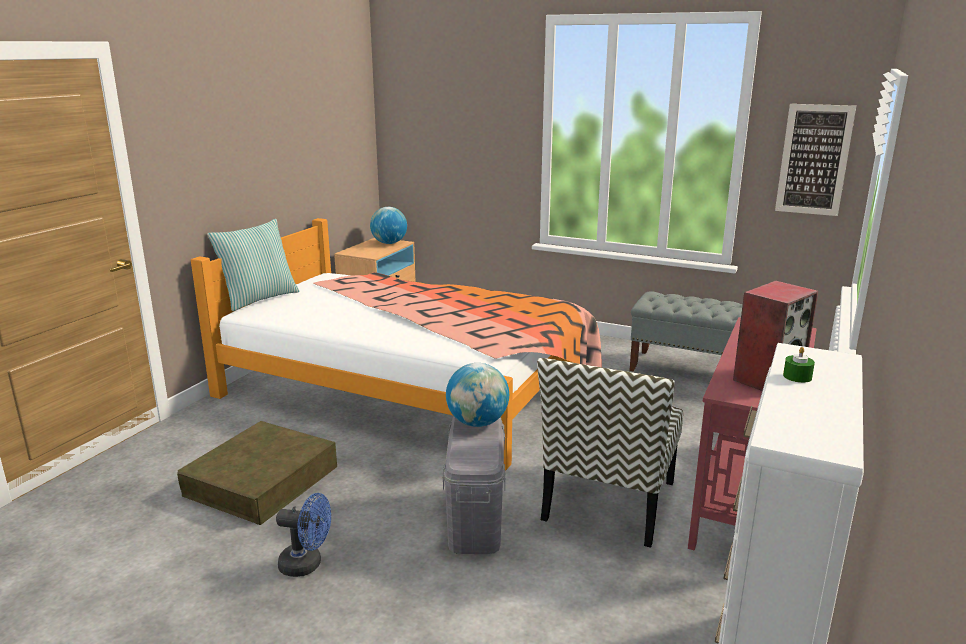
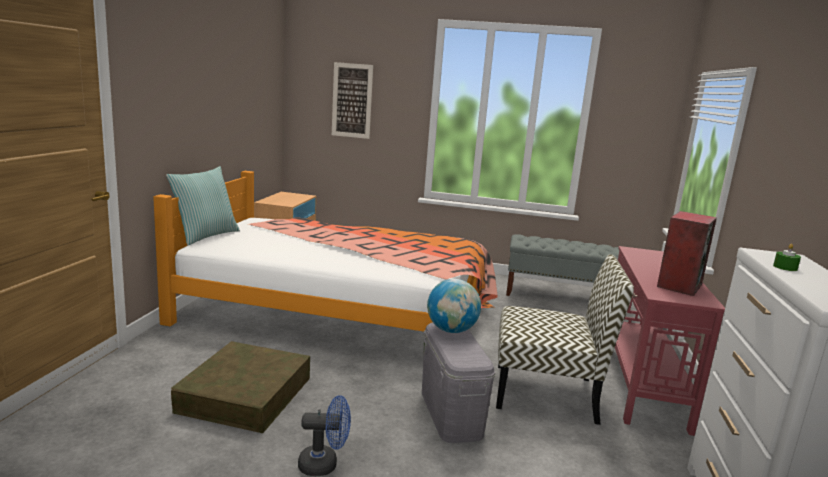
camera: 15 degrees left, 5 degrees down
globe [370,207,407,244] -> none
chair [537,358,683,548] -> chair turned 90 degrees counterclockwise [496,254,634,425]
picture [775,104,856,216] -> picture moved to [332,62,373,139]

